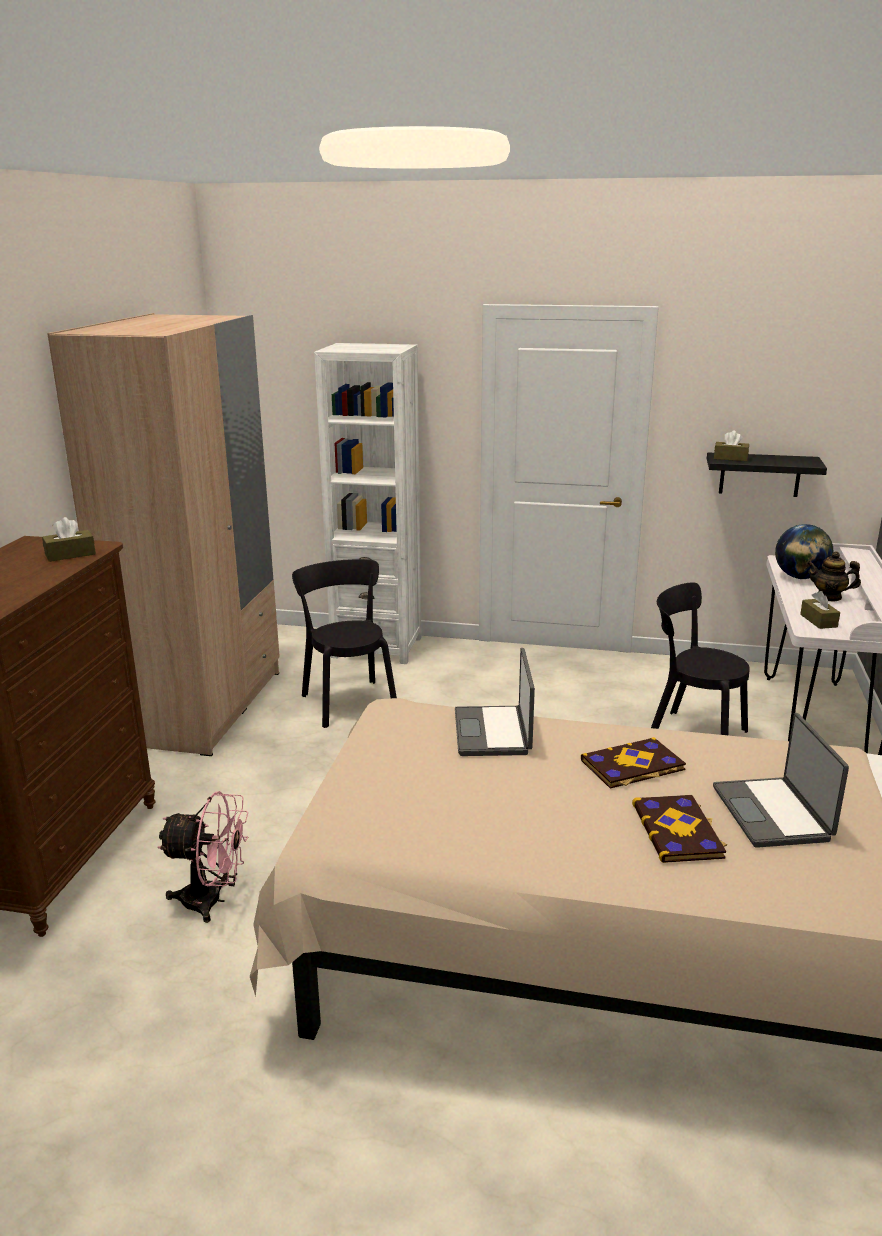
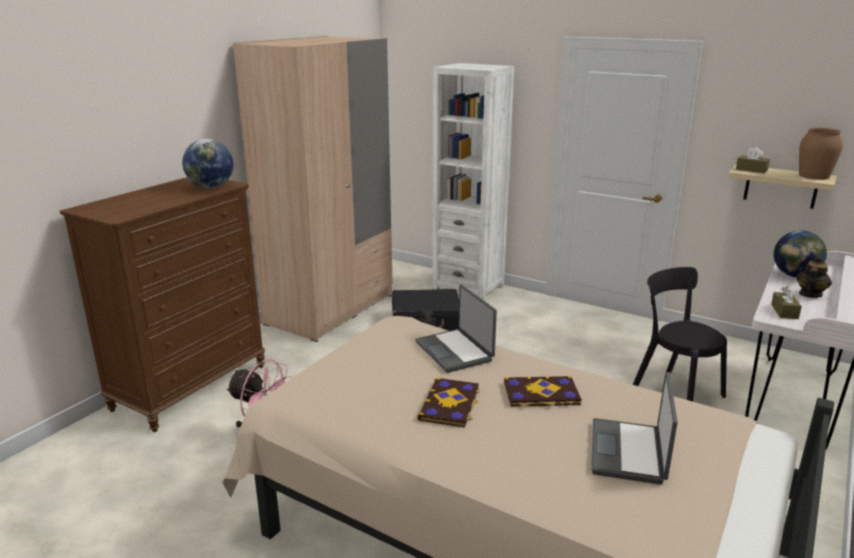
camera: 20 degrees right, 0 degrees up
brown tissue box [42,517,96,562] -> globe [182,139,233,189]
black chair [292,559,397,728] -> black suitcase [392,289,459,331]
laptop [455,648,535,756] -> laptop turned 45 degrees counterclockwise [415,285,497,373]
book [632,795,727,863] -> book moved to [417,378,480,428]
black shelf [707,453,827,497] -> beige shelf [728,164,837,209]
teapot [806,552,861,601] -> teapot turned 90 degrees clockwise [797,256,832,298]
none -> brown vase [799,128,843,180]

